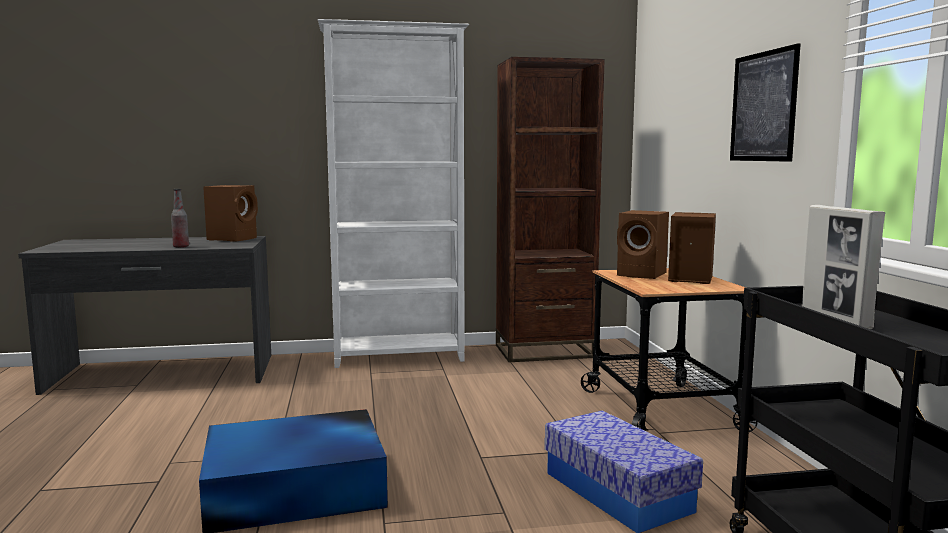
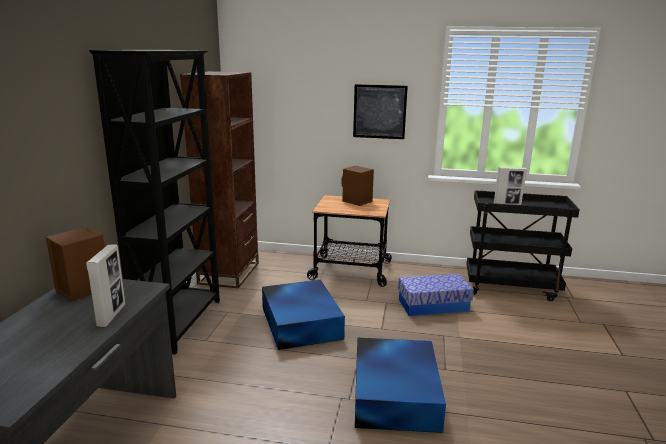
camera: 70 degrees left, 10 degrees up
bottle [171,189,189,248] -> picture frame [86,244,125,327]
white bookcase [318,19,469,368] -> black bookcase [89,50,220,355]
brown speaker [617,210,669,279] -> none
none -> blue storage box [262,280,345,350]

